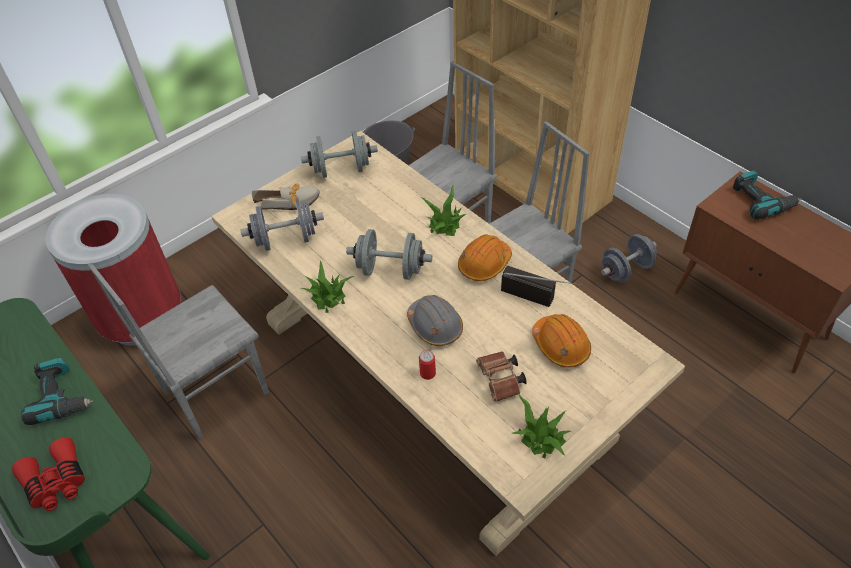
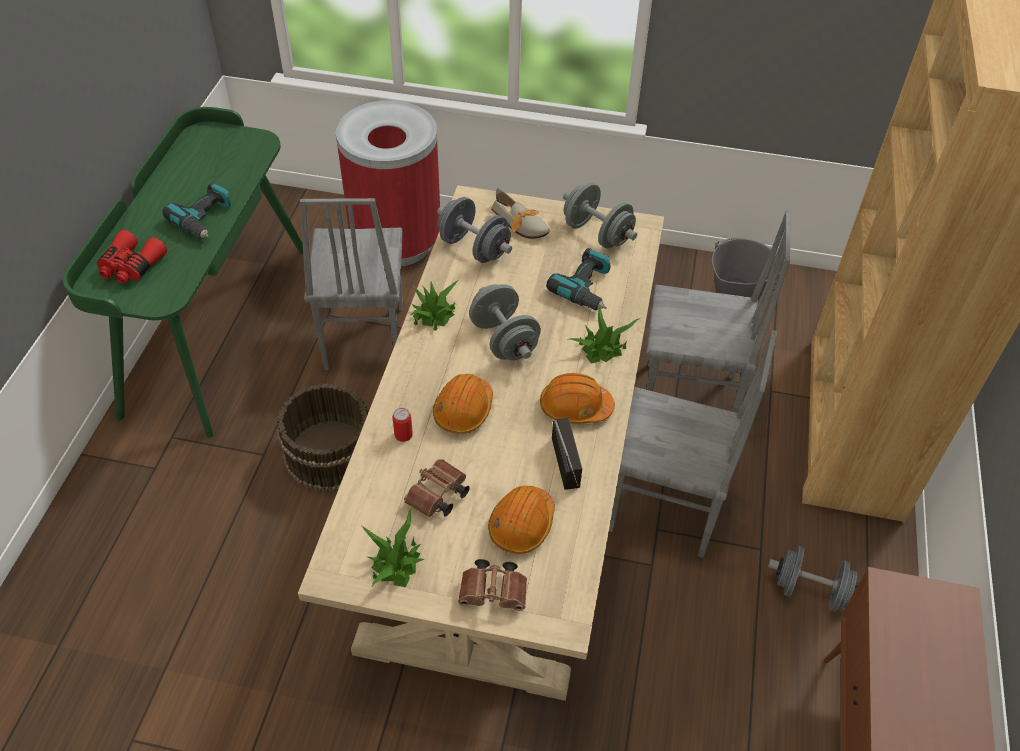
camera: 50 degrees right, 0 degrees up
grey chair [88,263,269,439] -> grey chair turned 105 degrees counterclockwise [300,198,403,370]
grey hard hat [407,295,463,346] -> orange hard hat [433,374,493,434]
power drill [733,170,801,220] -> power drill moved to [547,248,610,310]
none -> brown bucket [277,383,368,492]
none -> brown binoculars [458,559,527,611]

